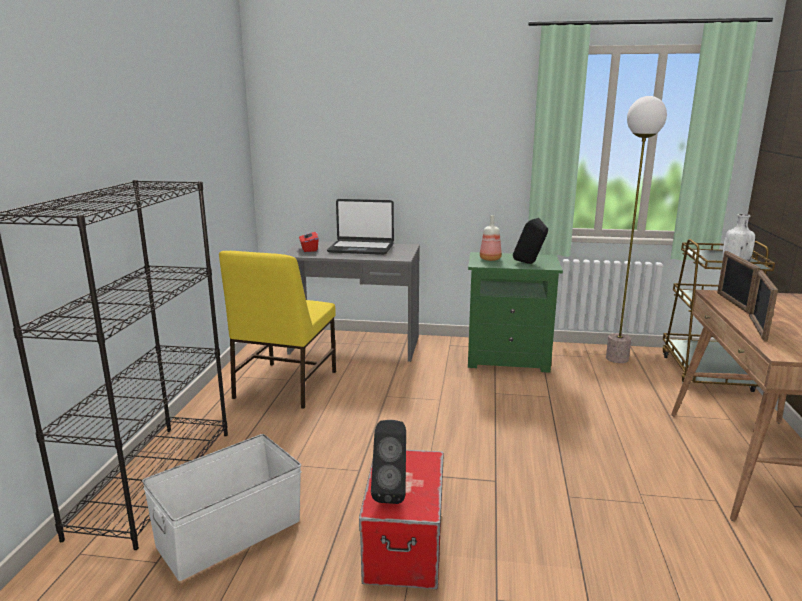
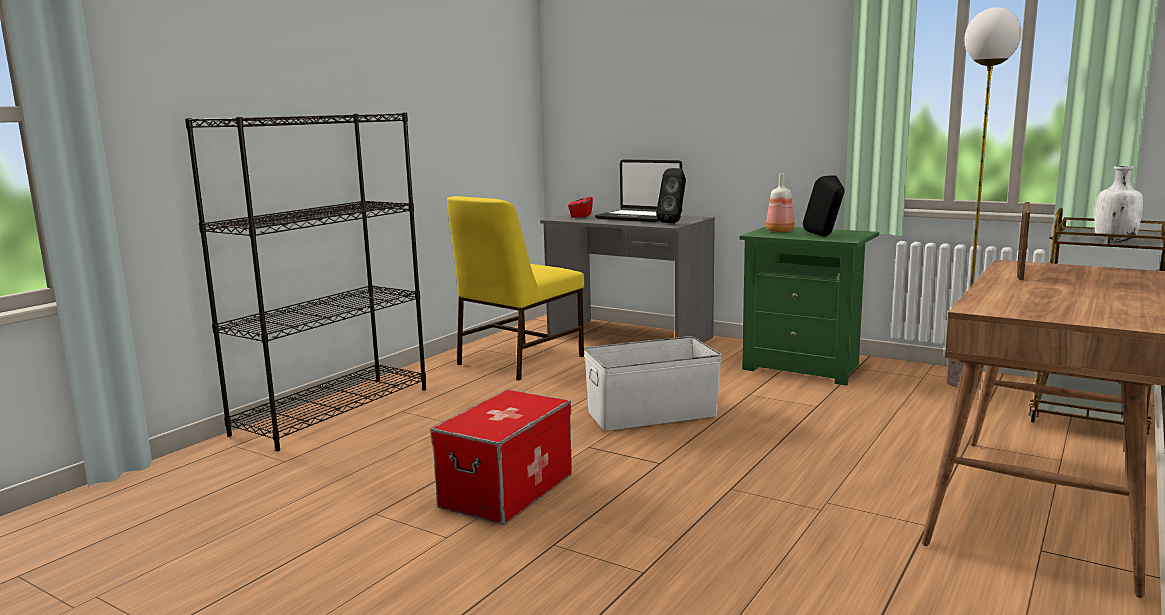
camera: 25 degrees right, 5 degrees down
white storage box [142,434,302,581] -> white storage box moved to [584,336,722,431]
black speaker [371,420,406,504] -> black speaker moved to [656,168,686,224]
picture frame [749,270,778,342] -> none

